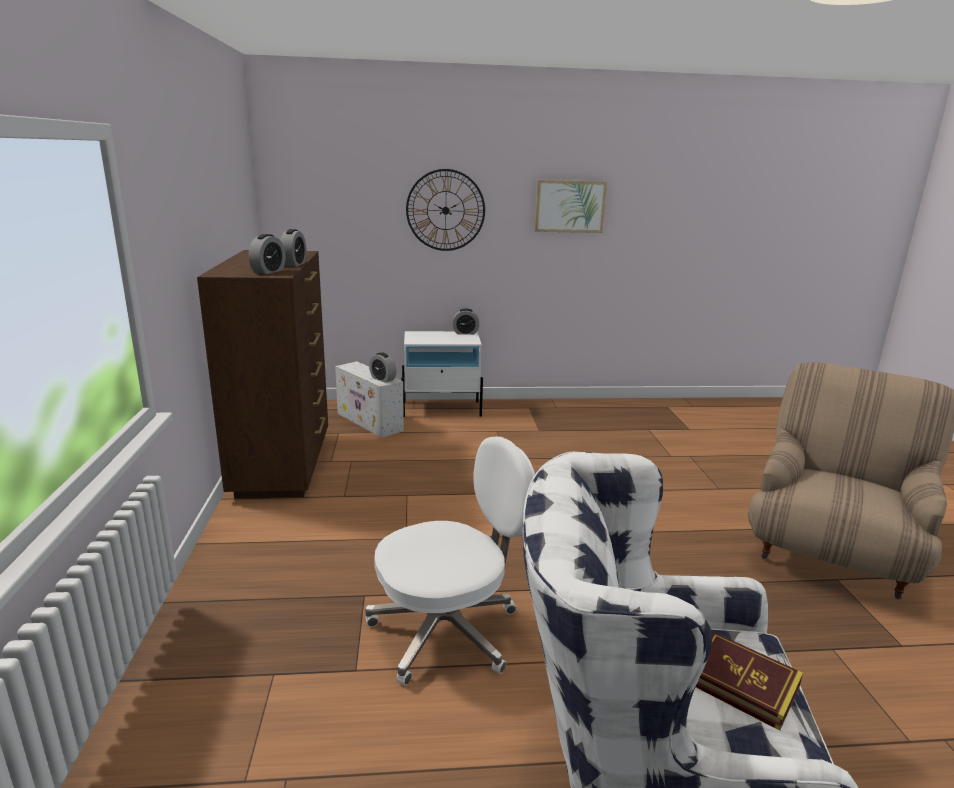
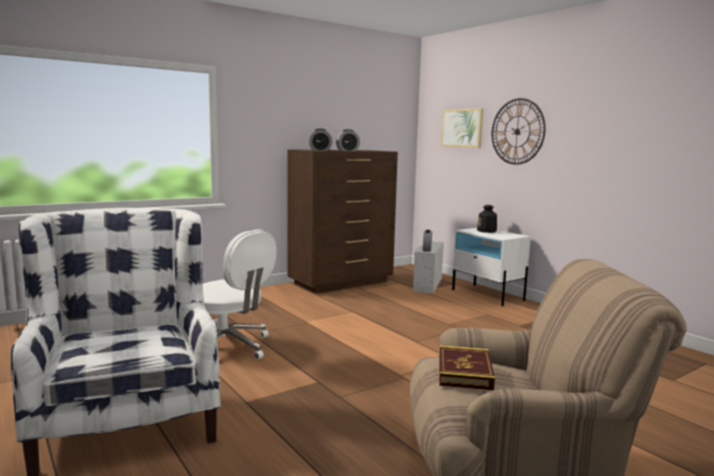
camera: 60 degrees right, 10 degrees down
alarm clock [452,308,479,335] -> none
picture [534,180,607,233] -> picture moved to [441,108,483,148]
book [696,631,803,731] -> book moved to [439,345,495,390]
none -> bottle [477,205,497,233]

